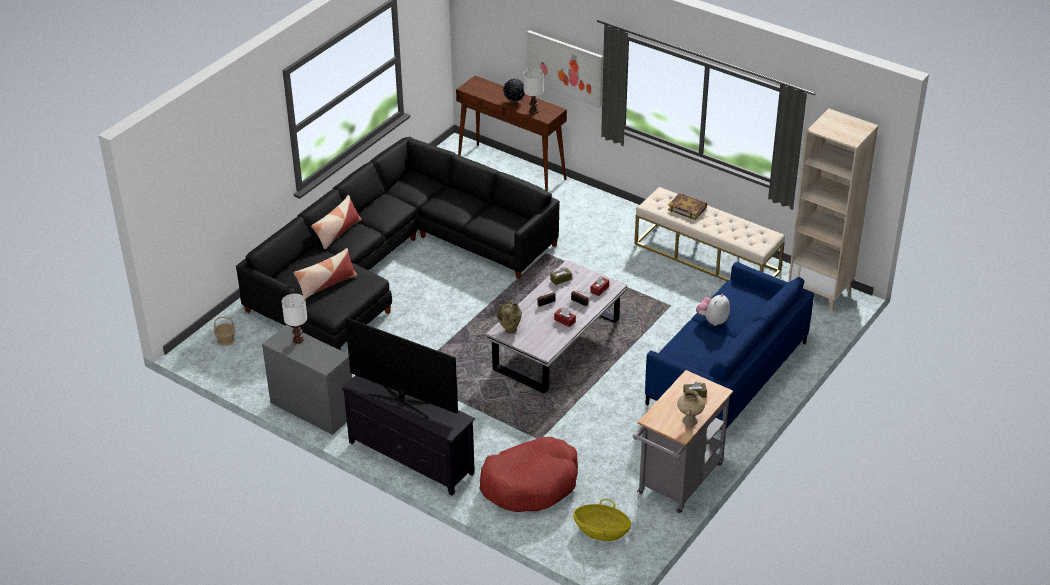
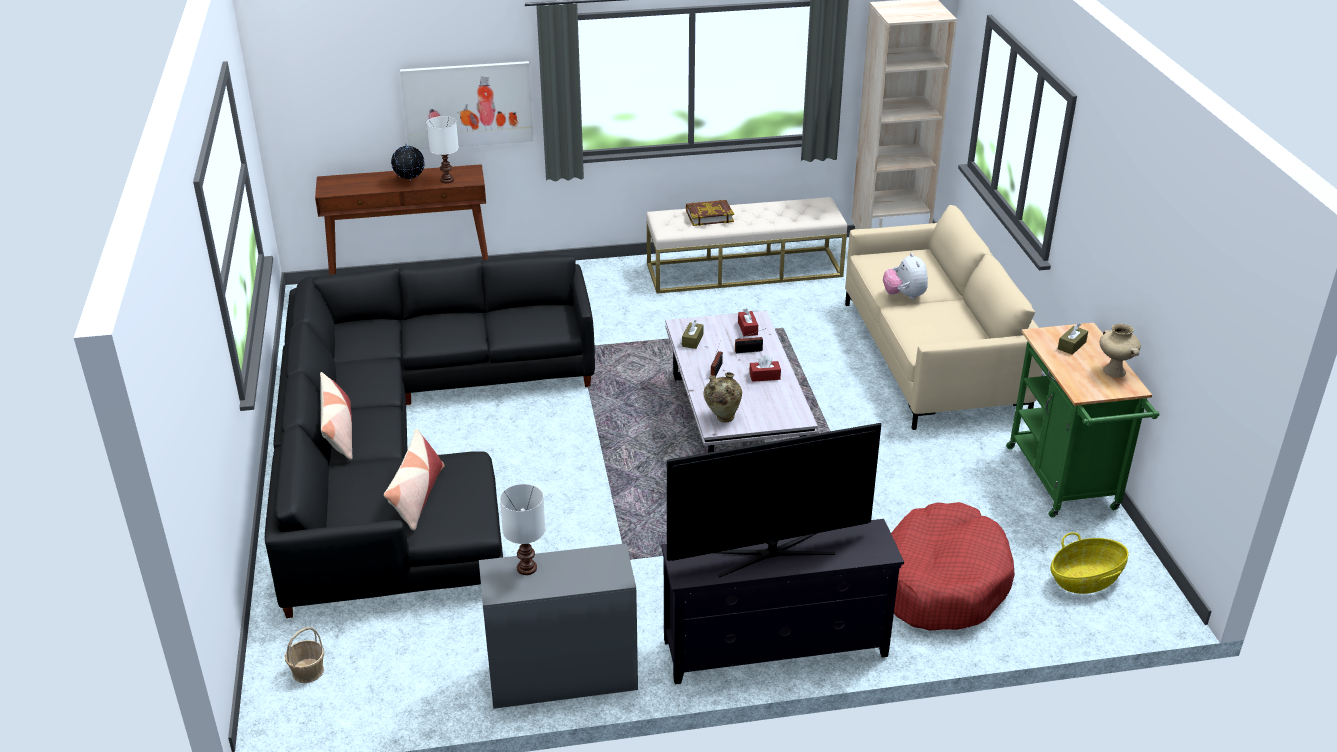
camera: 45 degrees left, 5 degrees down
grey cart [633,370,733,513] -> green cart [1006,323,1159,518]
blue sofa [645,262,814,430] -> beige sofa [845,205,1042,430]

